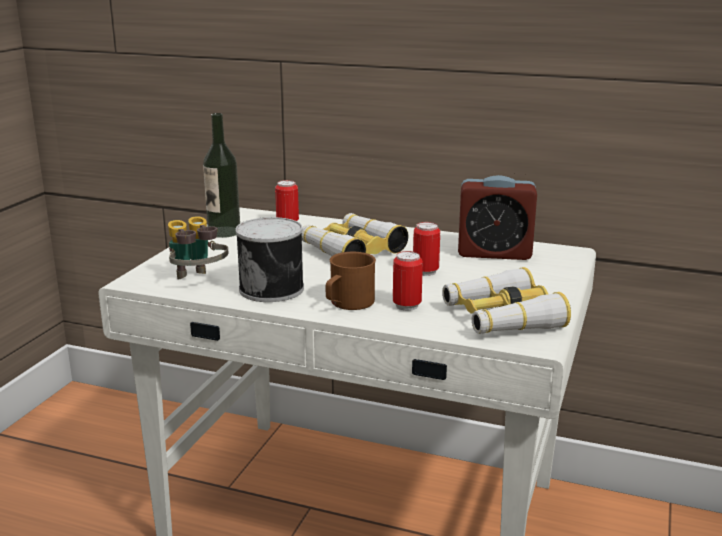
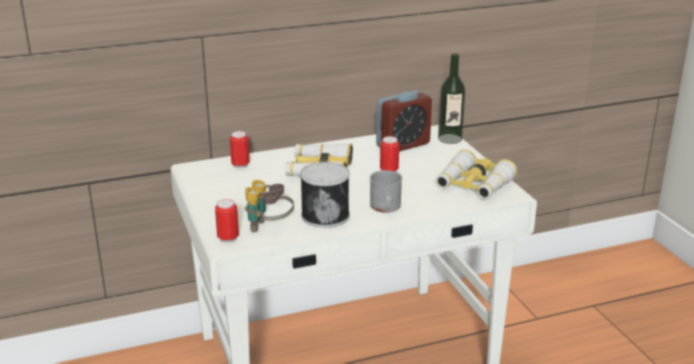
camera: 40 degrees left, 5 degrees up
bottle [203,113,240,238] -> bottle moved to [438,53,466,144]
brown mug [326,252,376,310] -> grey mug [370,170,402,213]
can [393,251,423,311] -> can moved to [215,199,239,243]

